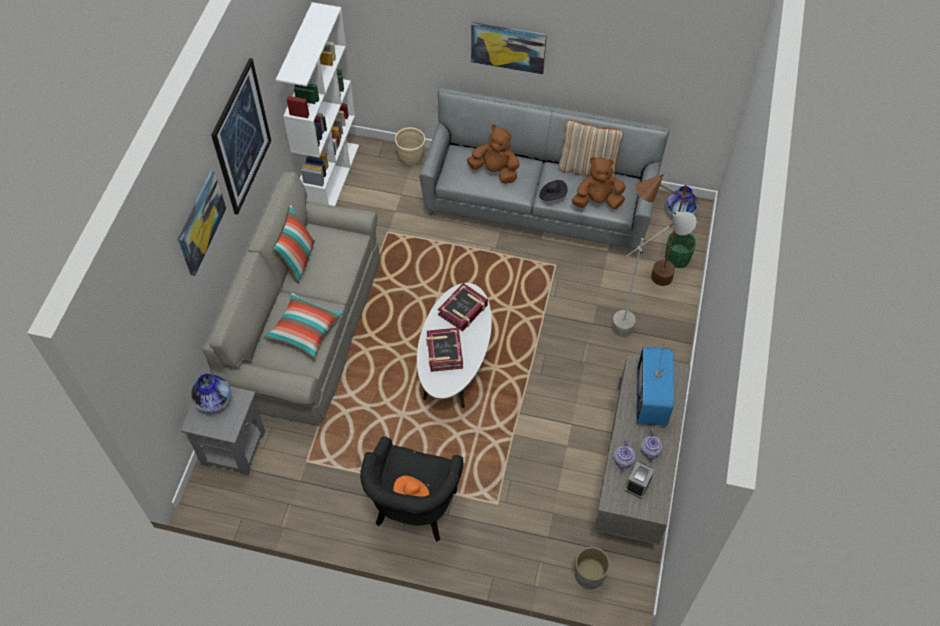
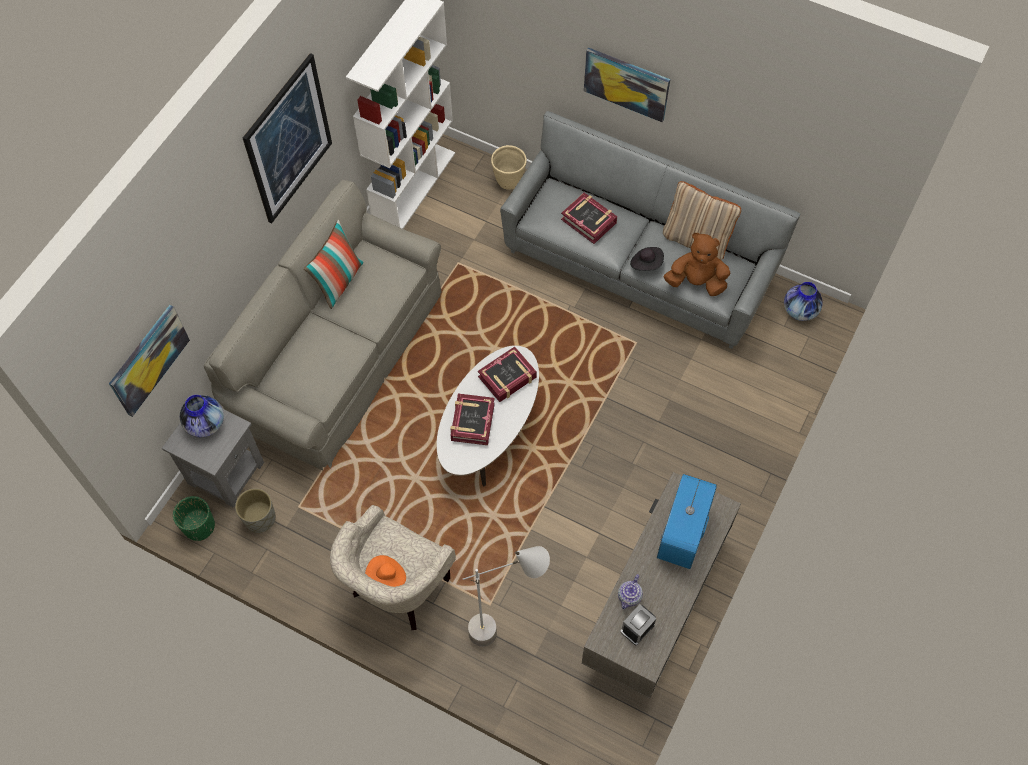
camera: 15 degrees right, 5 degrees up
picture [178,171,226,276] -> picture moved to [109,305,190,417]
pillow [264,293,343,358] -> none
black armchair [360,437,463,542] -> beige armchair [330,505,456,630]
brown plush toy [467,125,520,184] -> book [561,193,617,244]
grey planter [575,547,610,589] -> grey planter moved to [235,488,276,533]
grey floor lamp [611,212,696,337] -> grey floor lamp moved to [463,546,550,647]
brown floor lamp [635,174,693,286] -> none
teapot [641,429,663,460] -> none
green planter [665,232,696,268] -> green planter moved to [173,496,215,541]

